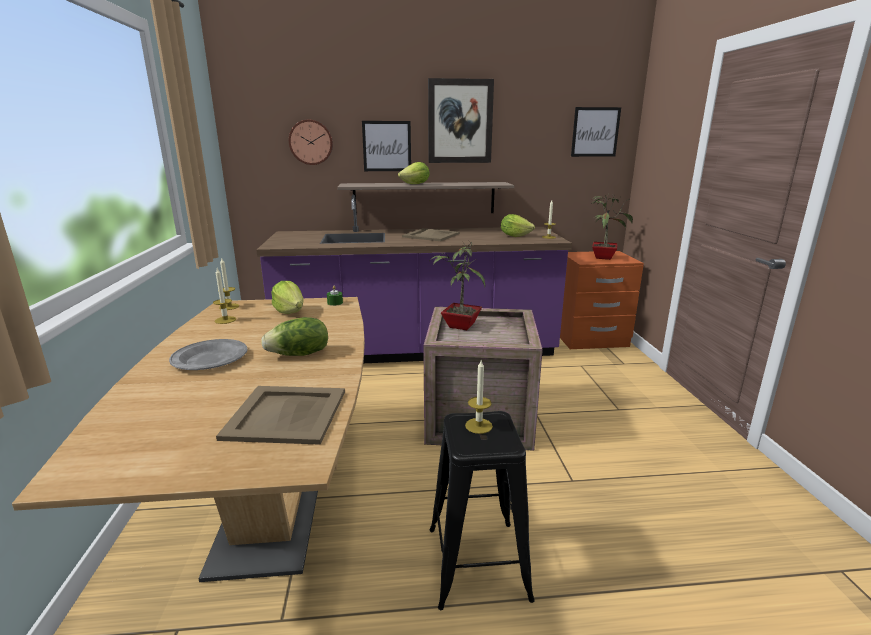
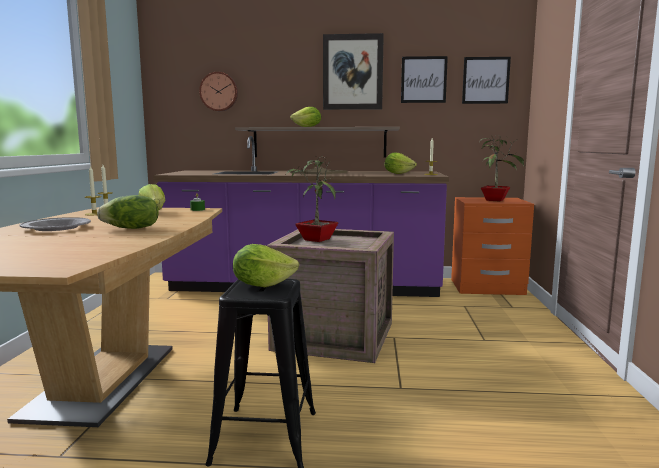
camera: 10 degrees right, 10 degrees down
beige tray [216,386,345,445] -> none
picture [362,121,411,171] -> picture moved to [401,56,448,103]
candle [465,360,493,434] -> lettuce [233,244,299,287]

